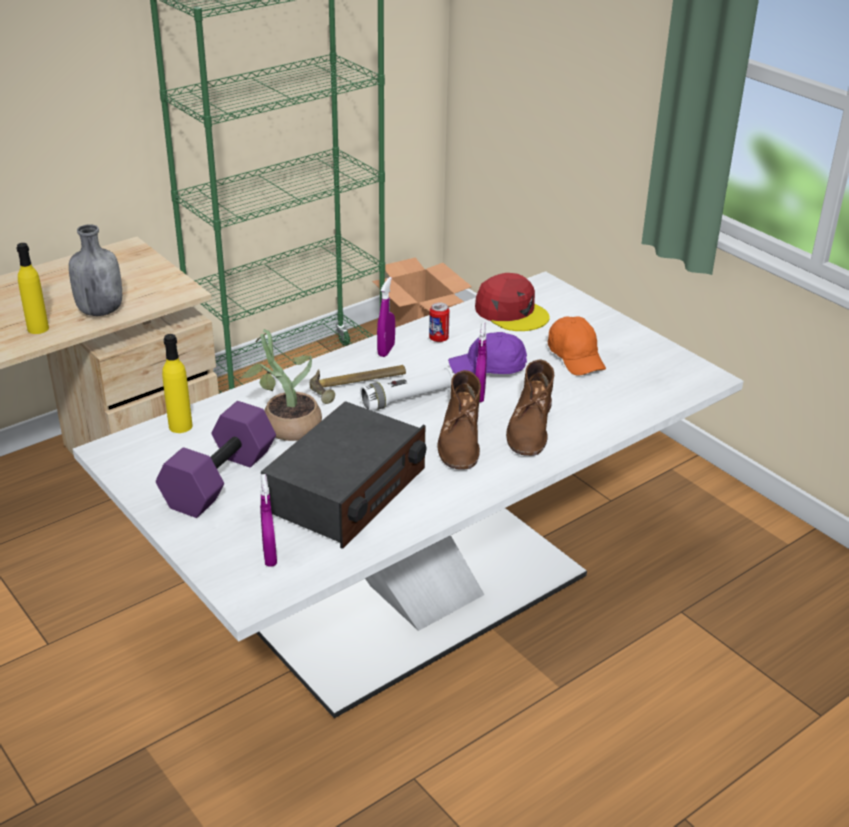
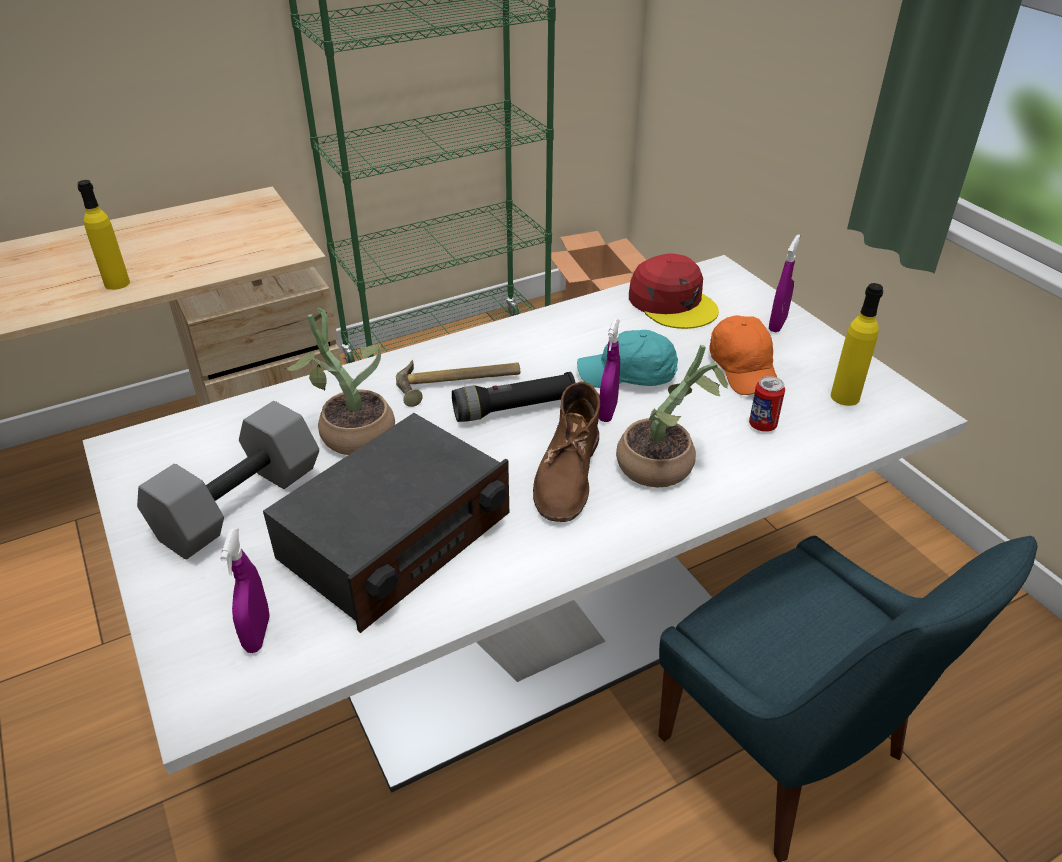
camera: 10 degrees right, 5 degrees up
grey bottle [69,224,122,316] -> none
purple dumbbell [156,401,276,518] -> grey dumbbell [137,401,319,559]
yellow bottle [162,334,193,433] -> yellow bottle moved to [831,283,883,406]
white flashlight [360,367,454,411] -> black flashlight [452,372,576,422]
purple spray bottle [377,277,395,357] -> purple spray bottle moved to [769,234,800,332]
can [429,302,450,342] -> can moved to [749,376,785,432]
purple cap [448,332,527,375] -> turquoise cap [577,330,678,388]
brown boot [506,359,554,456] -> potted plant [616,345,728,487]
none -> blue chair [658,536,1037,862]

